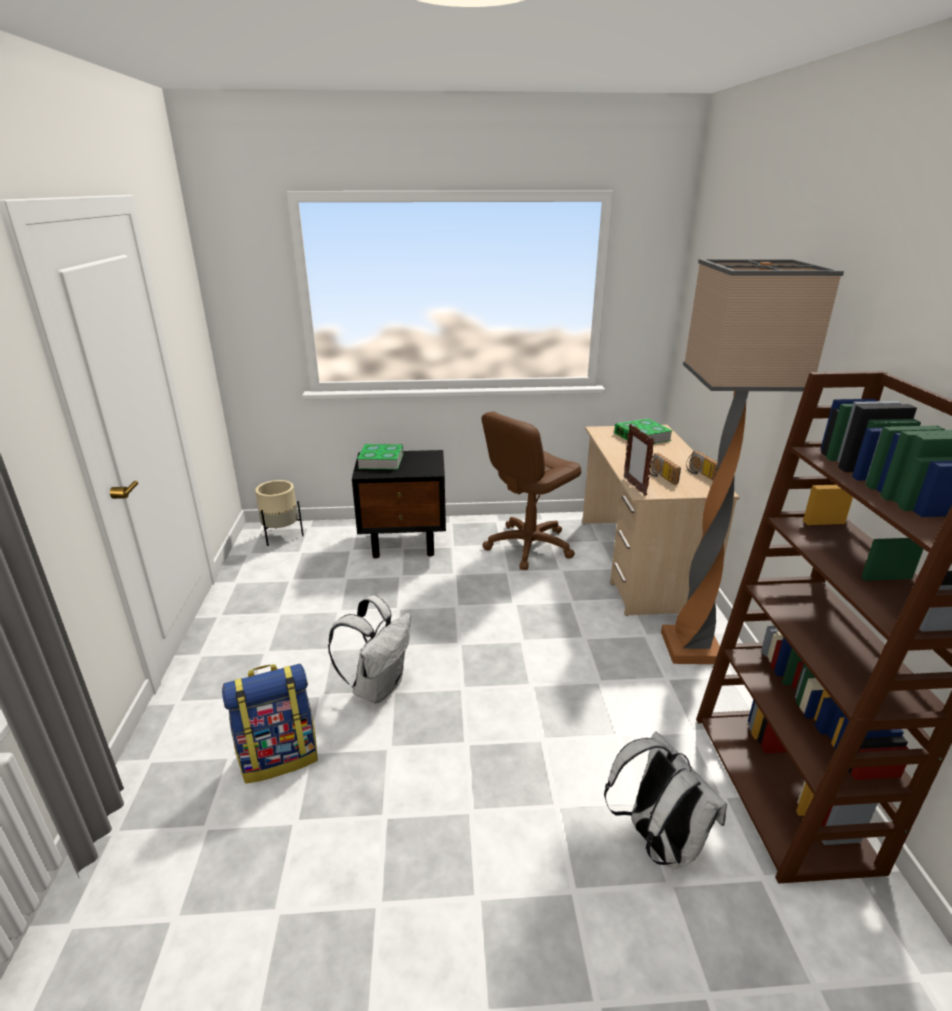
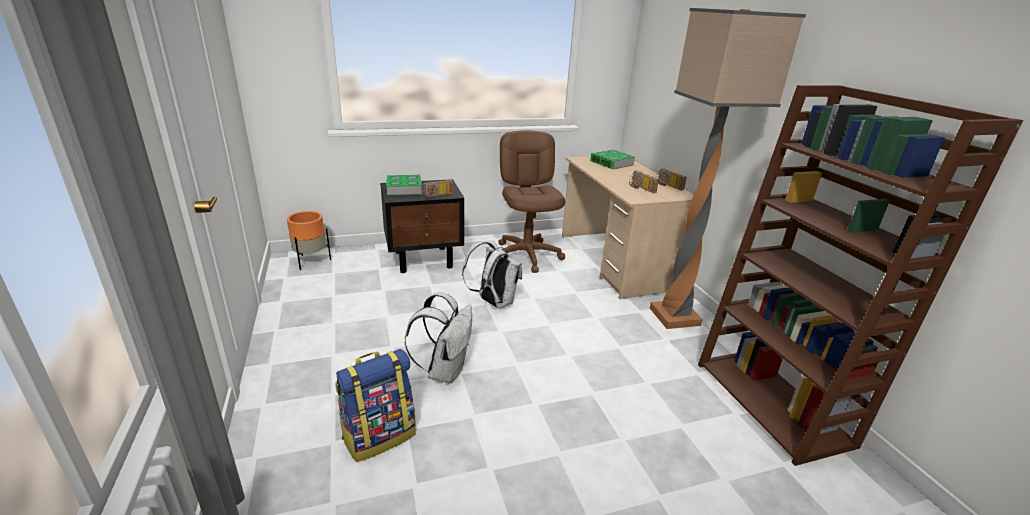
camera: 15 degrees left, 0 degrees up
beige planter [255,480,304,546] -> orange planter [287,211,331,270]
brown office chair [481,412,581,570] -> brown office chair turned 135 degrees clockwise [498,131,565,273]
white backpack [604,732,727,870] -> white backpack moved to [462,241,522,308]
picture frame [624,424,655,496] -> none
none -> radio [422,180,453,199]

